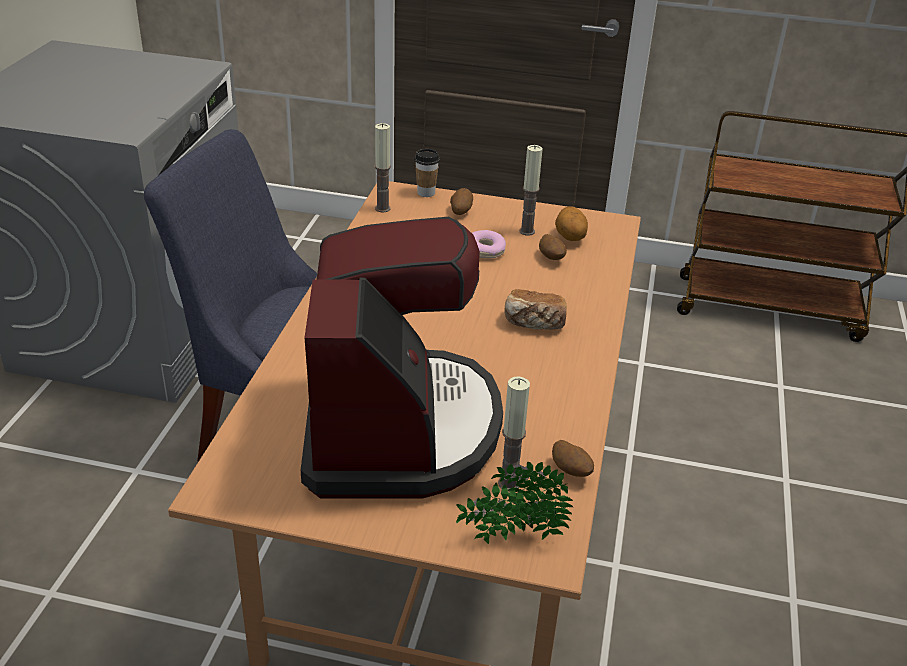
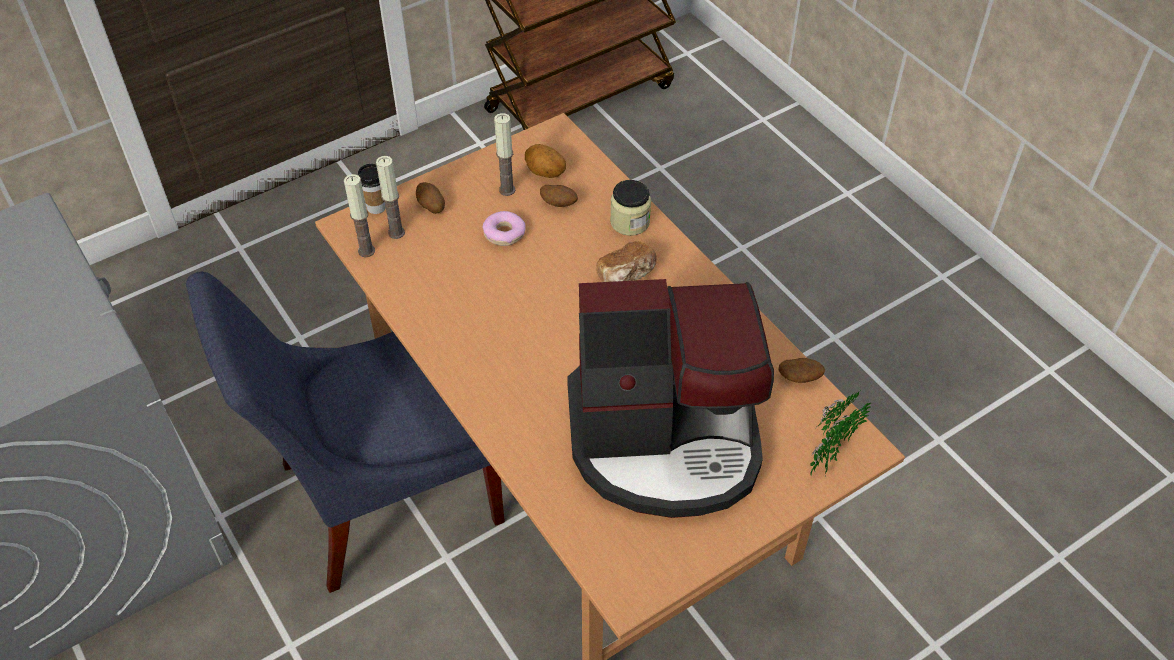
camera: 45 degrees left, 15 degrees up
coffee machine [301,217,503,499] -> coffee machine turned 135 degrees clockwise [567,279,774,518]
candle [498,376,530,491] -> candle moved to [376,156,405,239]
none -> jar [610,180,651,236]

